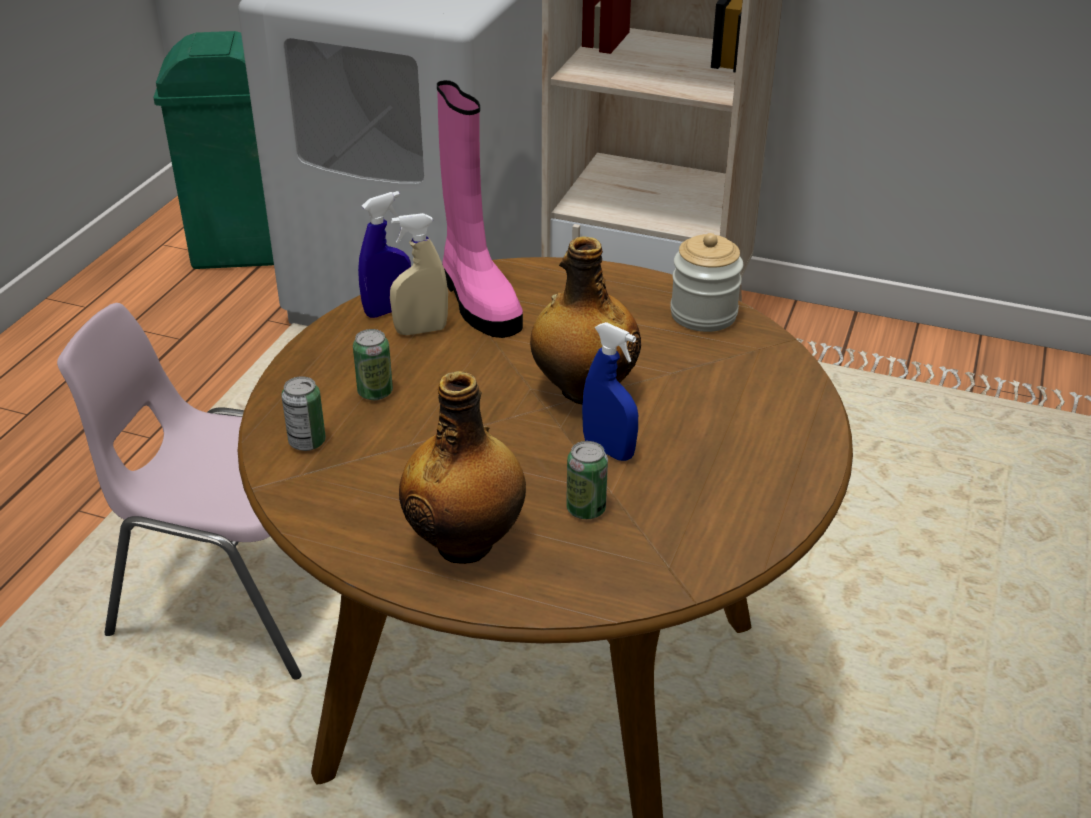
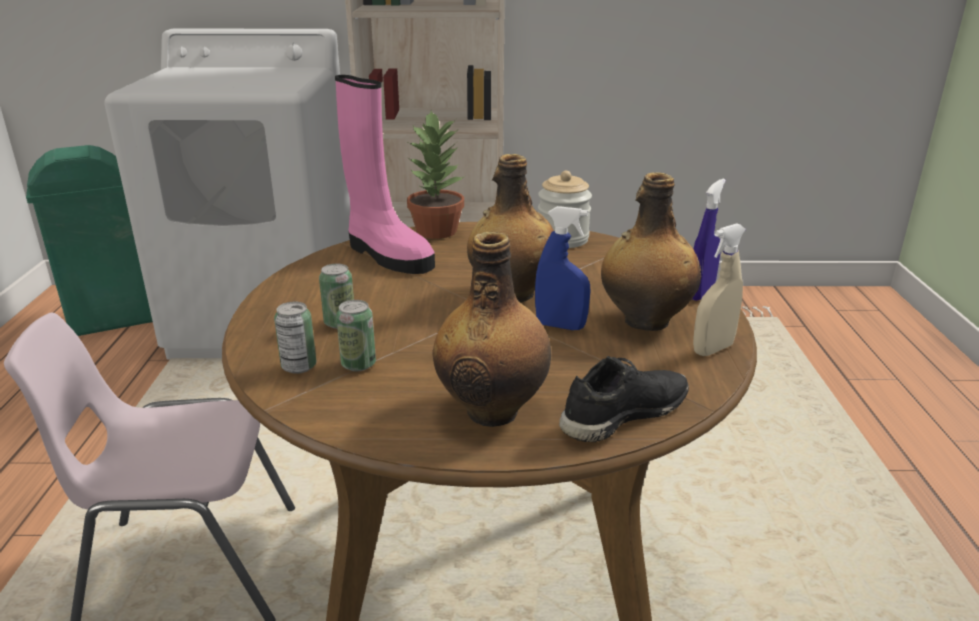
camera: 20 degrees left, 10 degrees down
blue spray bottle [358,191,411,318] -> blue spray bottle moved to [692,179,726,301]
beige spray bottle [390,213,448,335] -> beige spray bottle moved to [693,223,746,356]
can [566,441,608,519] -> can moved to [336,300,376,371]
none -> potted plant [407,111,465,239]
none -> black shoe [559,356,689,442]
none -> bottle [601,172,701,331]

